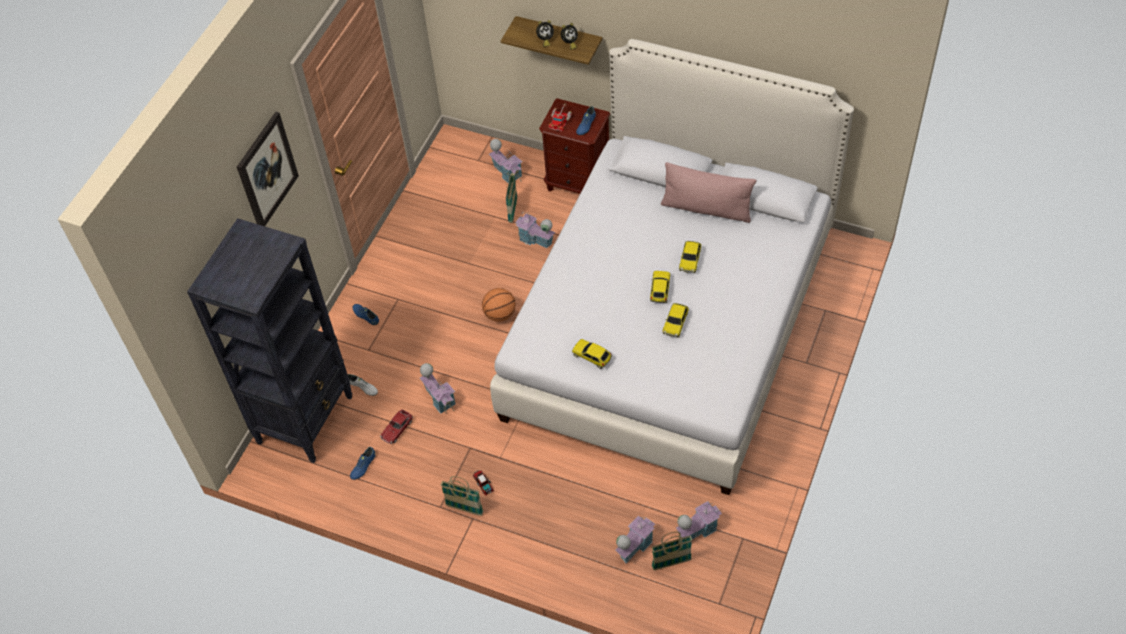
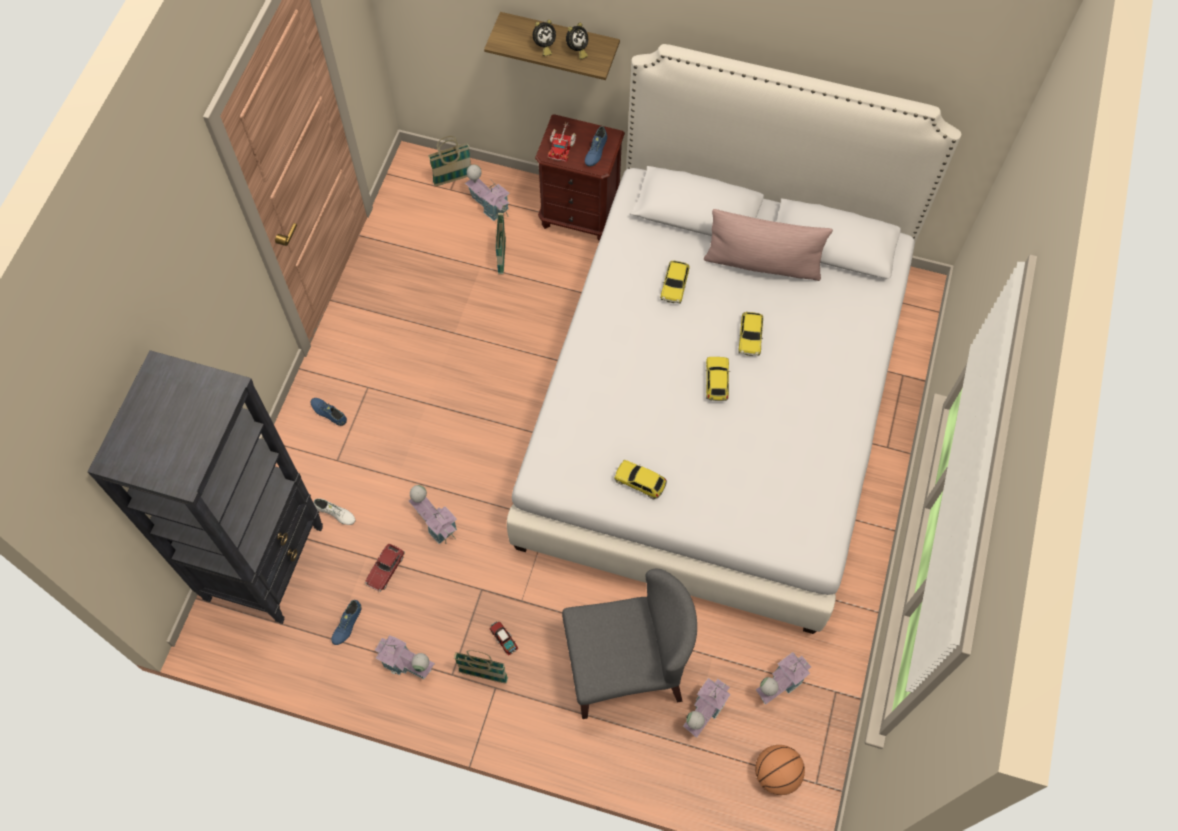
camera: 10 degrees left, 10 degrees up
picture [237,112,299,226] -> none
basketball [482,288,516,322] -> basketball moved to [755,745,805,795]
toy house [515,212,556,248] -> toy house moved to [374,635,435,679]
basket [652,532,692,570] -> basket moved to [428,136,471,186]
toy car [662,303,689,338] -> toy car moved to [660,261,690,304]
none -> grey chair [562,569,697,719]

